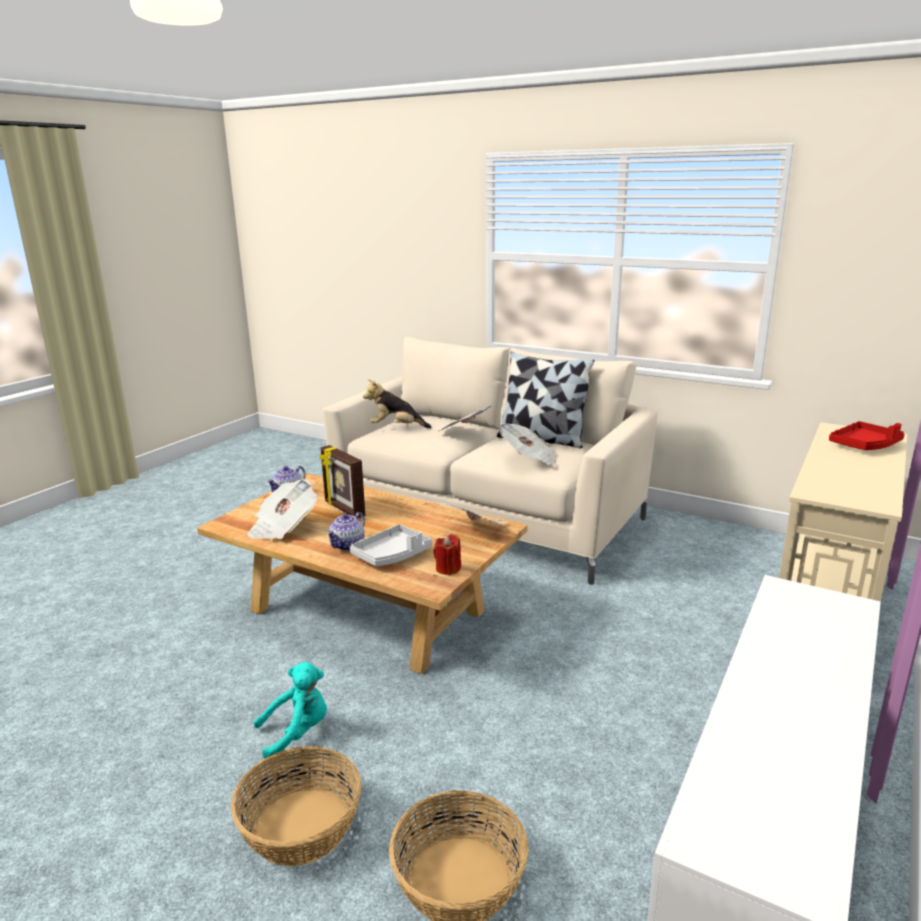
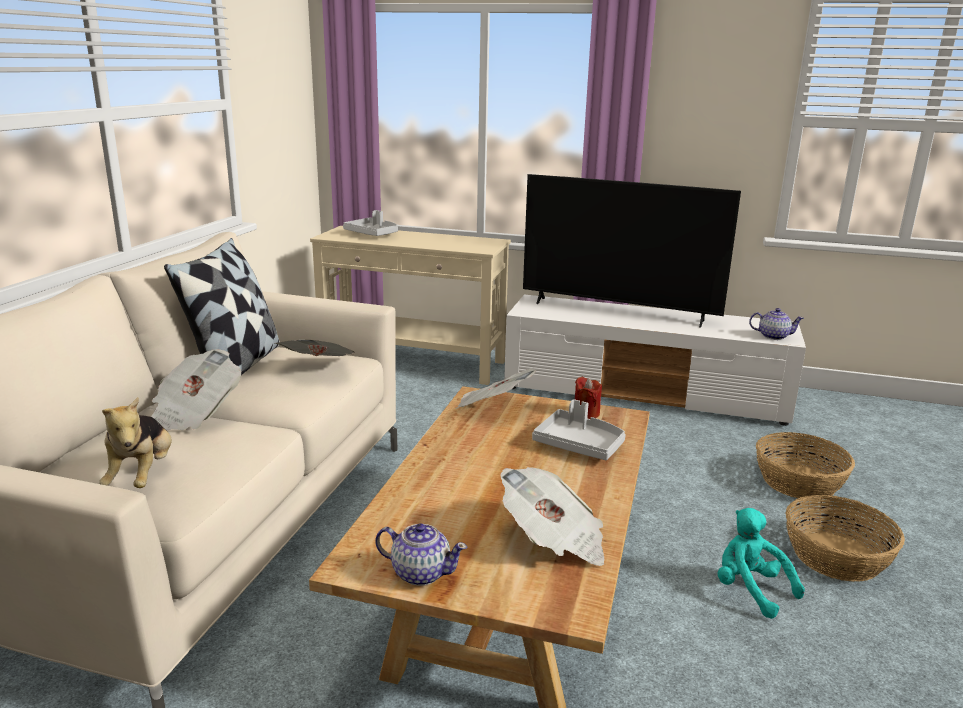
camera: 105 degrees left, 0 degrees up
picture frame [319,445,365,518] -> none
teapot [326,512,365,551] -> teapot moved to [749,308,804,340]
red tray [829,421,905,450] -> grey tray [343,210,398,236]
none -> television [523,174,741,327]

